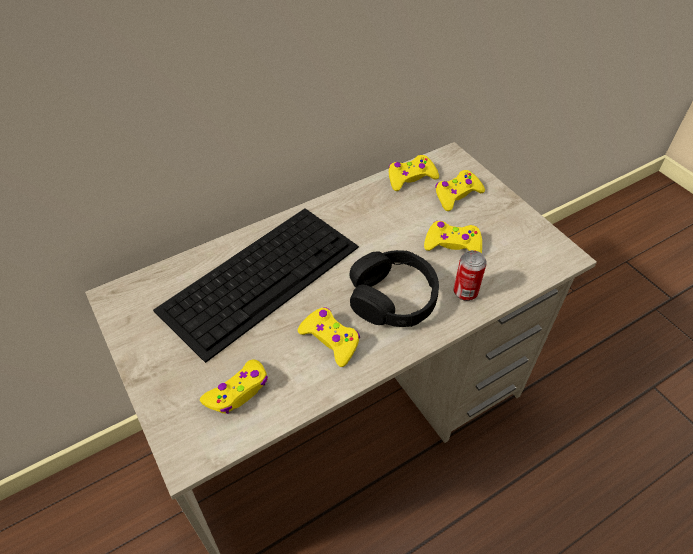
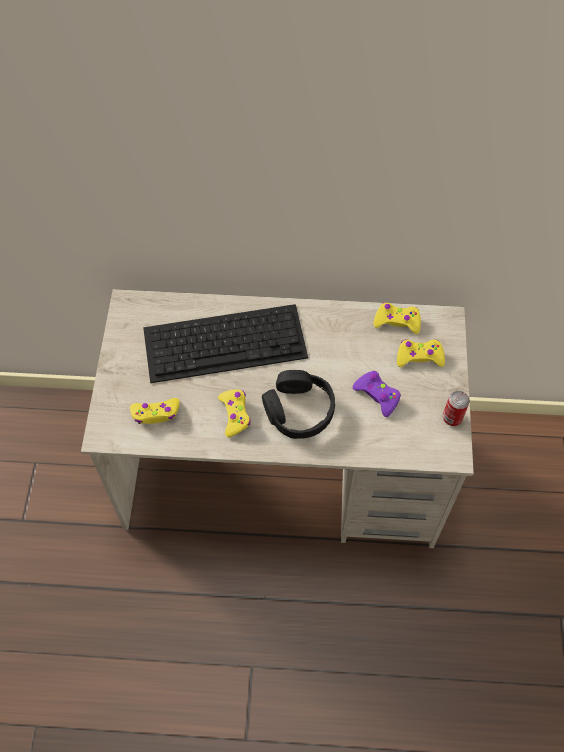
camera: 35 degrees right, 10 degrees up
yellow game controller [424,221,482,253] -> purple game controller [353,371,401,417]
can [454,250,487,301] -> can moved to [443,391,470,426]

